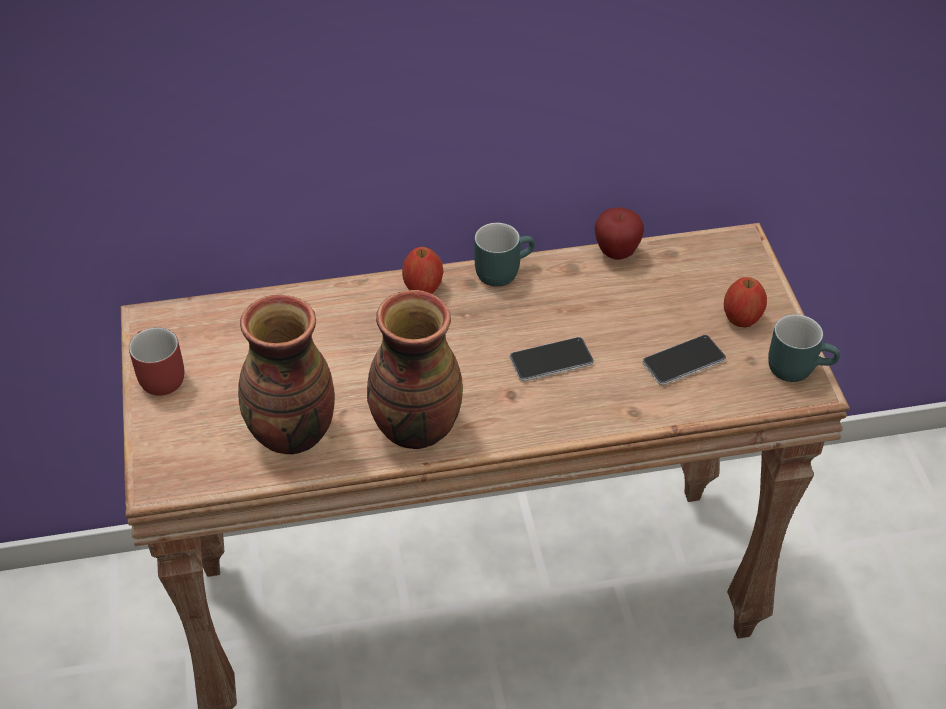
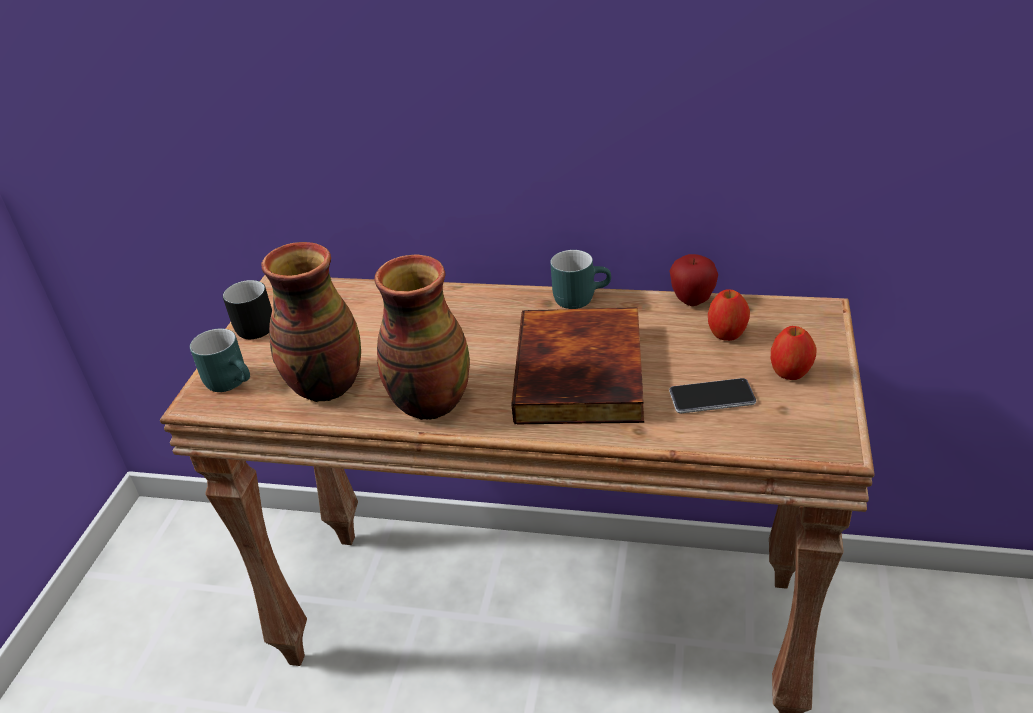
camera: 25 degrees right, 10 degrees down
red mug [129,327,184,396] -> black mug [223,280,272,339]
apple [402,247,443,294] -> apple moved to [708,290,750,341]
phone [510,337,594,381] -> book [511,307,644,424]
turquoise mug [768,314,840,382] -> turquoise mug moved to [190,328,250,392]

